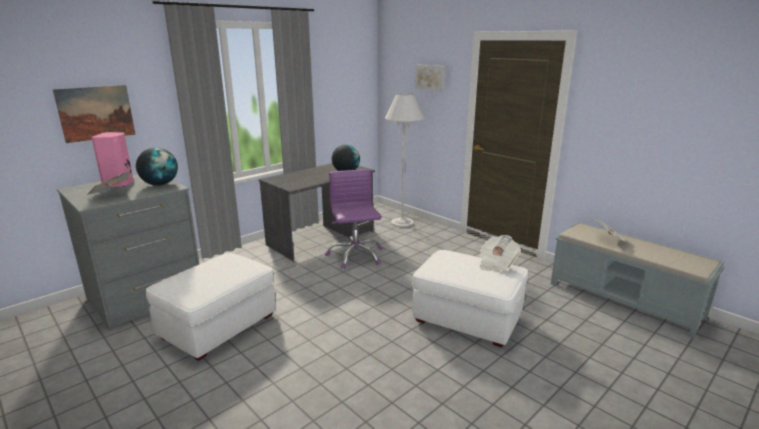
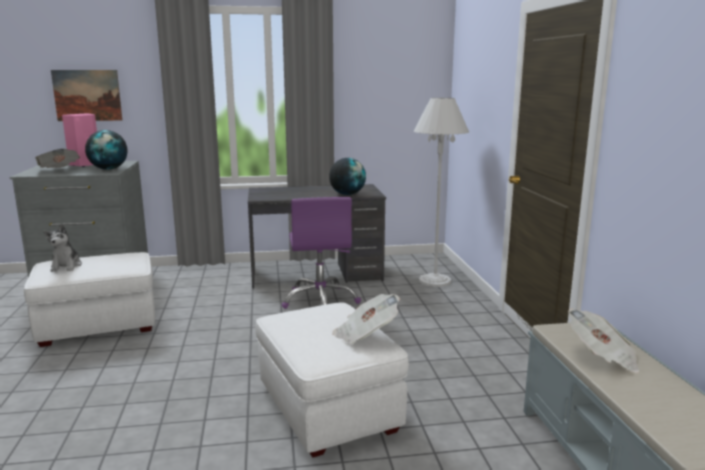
camera: 35 degrees right, 5 degrees down
purple office chair [325,169,383,269] -> purple office chair turned 150 degrees clockwise [281,197,361,309]
picture [415,65,445,91] -> none
none -> plush toy [44,224,82,272]

